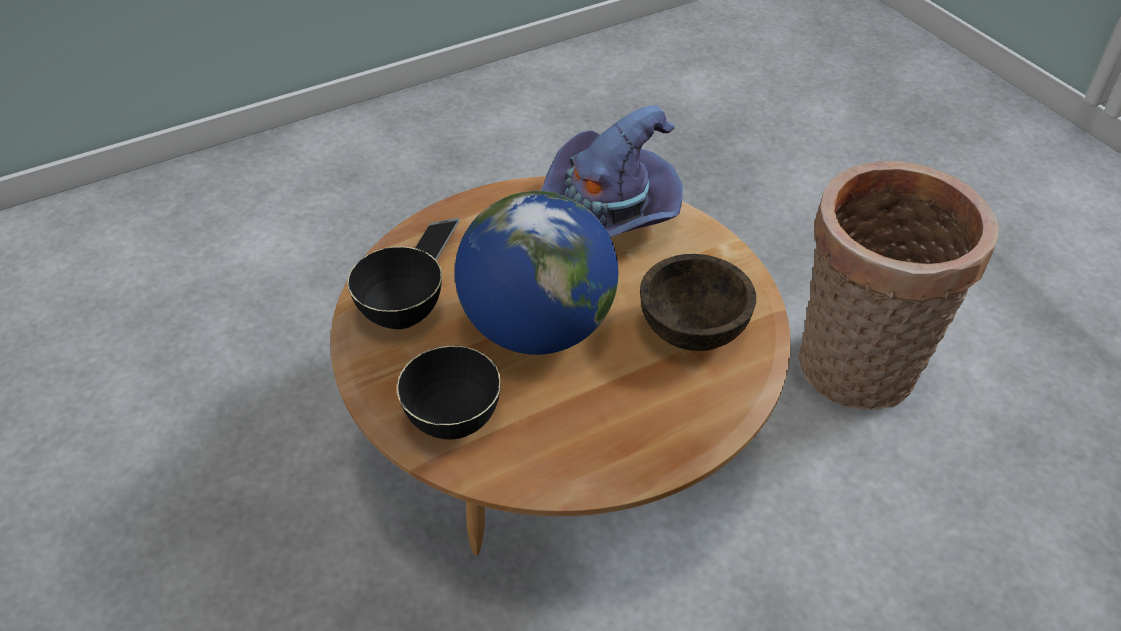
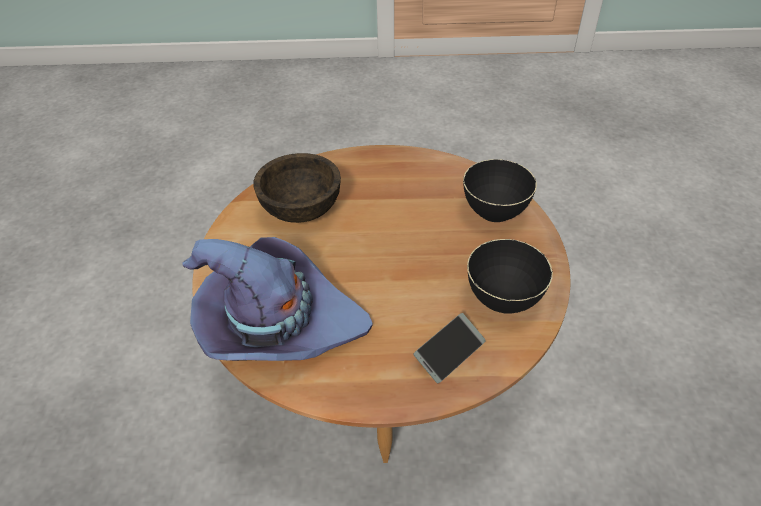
camera: 150 degrees left, 0 degrees up
globe [455,191,618,355] -> none
basket [799,161,999,410] -> none

